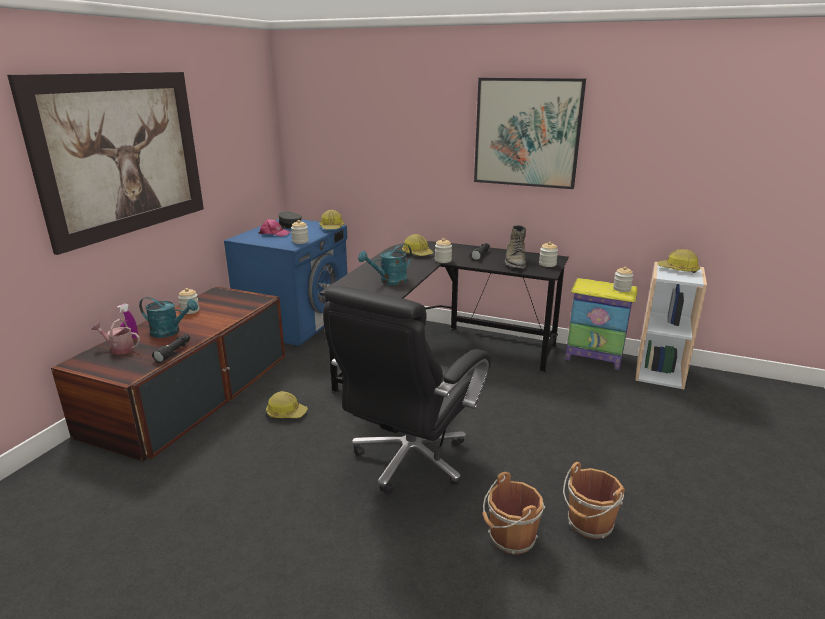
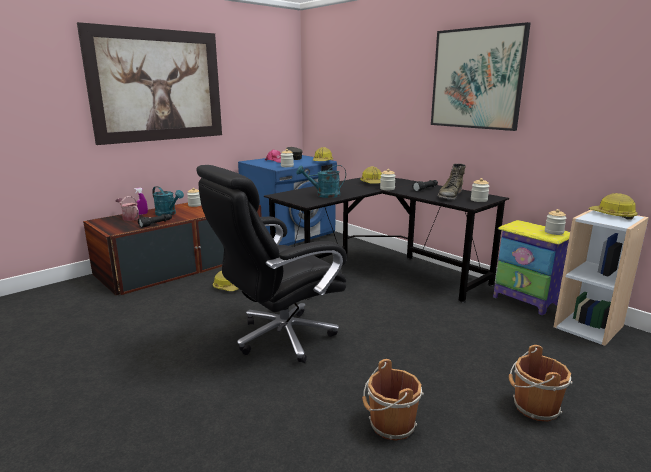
camera: 25 degrees right, 5 degrees down
brown bucket [482,472,545,555] -> brown bucket moved to [509,345,572,422]

